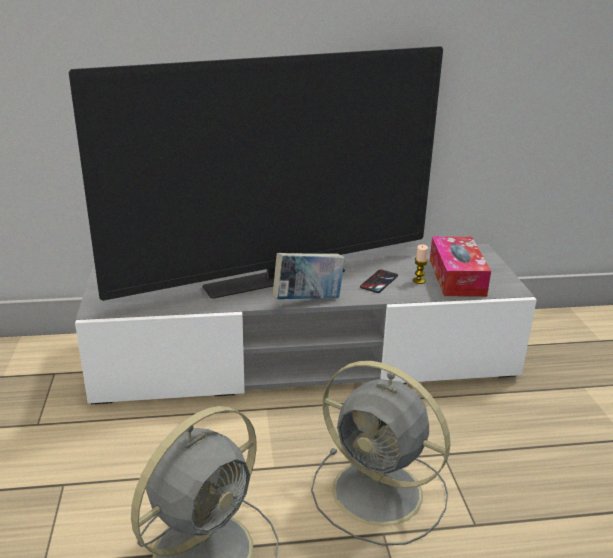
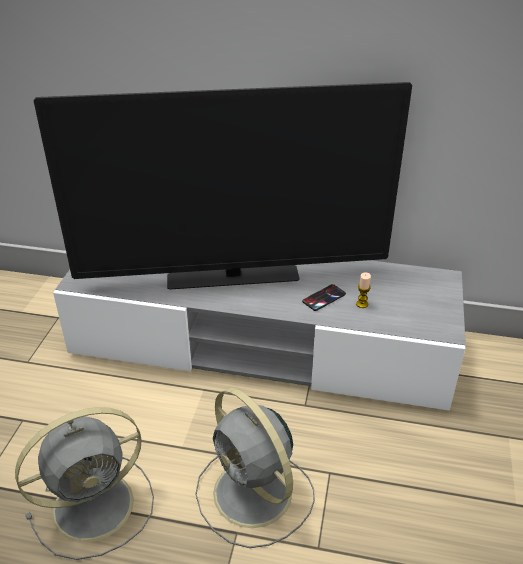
camera: 20 degrees right, 10 degrees up
book [273,253,345,299] -> none
tissue box [430,236,491,297] -> none

